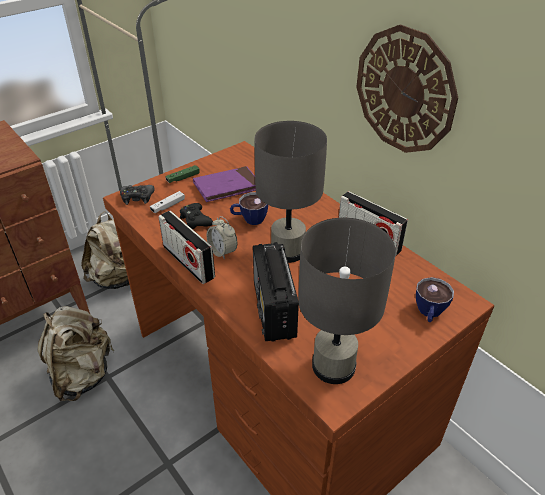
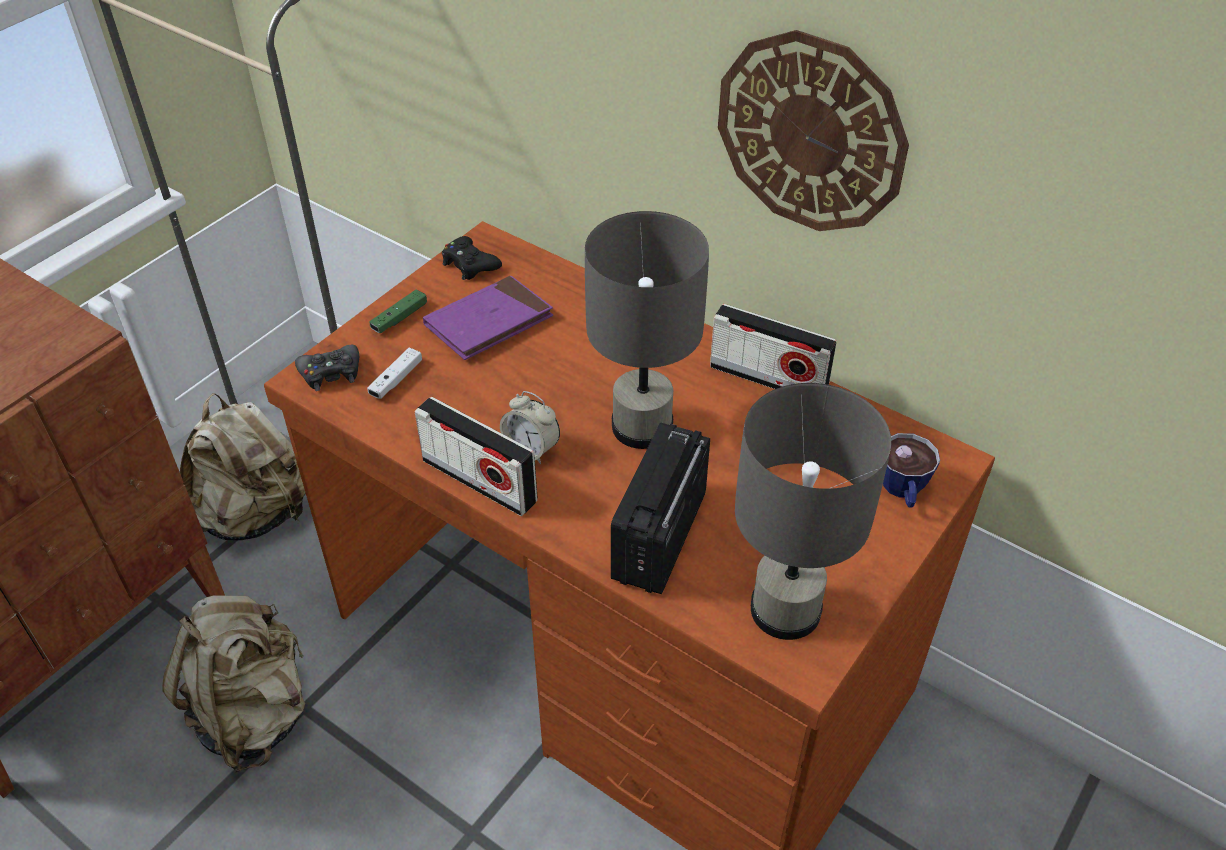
camera: 15 degrees left, 5 degrees up
black game controller [180,203,213,229] -> black game controller moved to [442,236,502,280]
cup [230,192,268,225] -> none
radio [253,242,299,342] -> radio turned 45 degrees clockwise [611,423,710,594]

